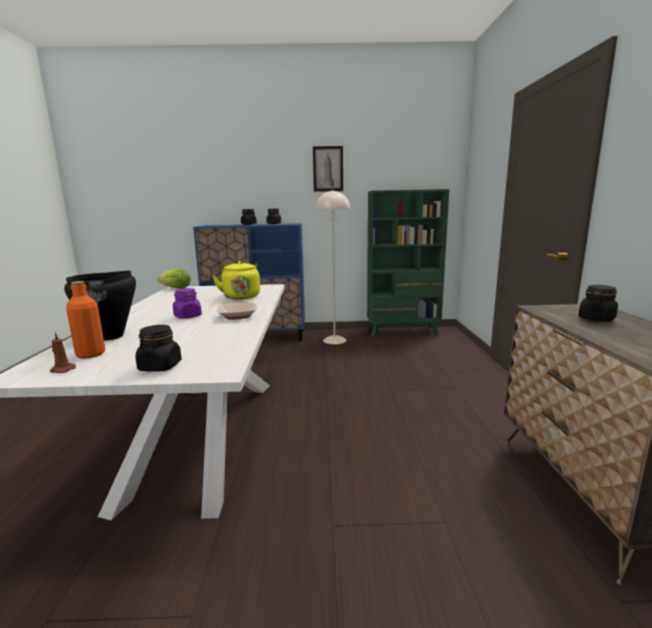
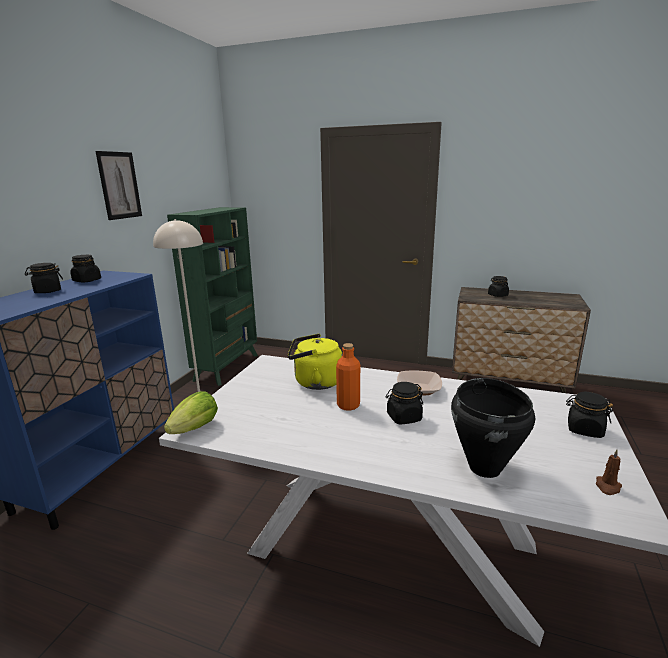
camera: 70 degrees left, 5 degrees up
orange bottle [66,281,105,359] -> orange bottle moved to [336,343,360,411]
purple jar [173,288,202,319] -> black jar [386,382,423,425]

